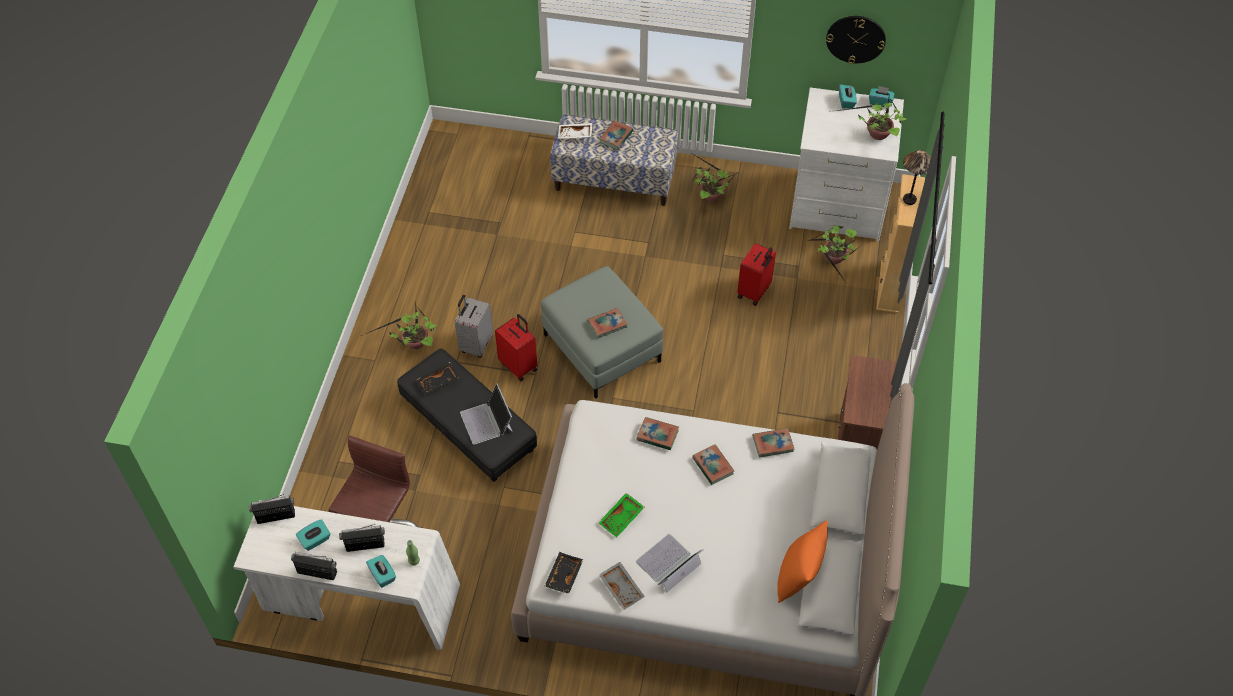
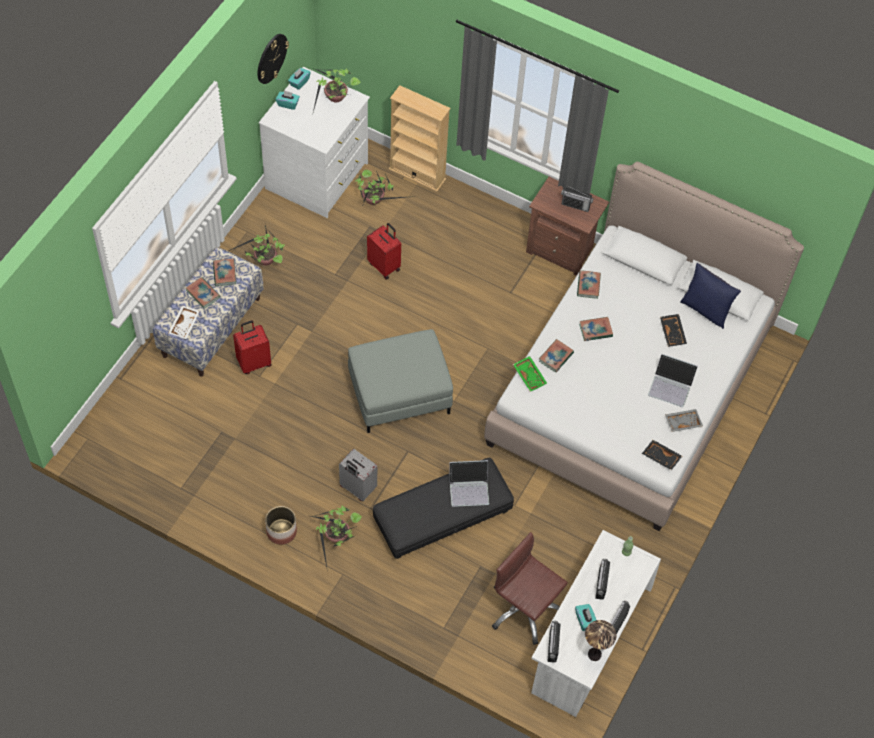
camera: 75 degrees left, 5 degrees up
turquoise tissue box [366,555,396,588] -> none
black tray [417,362,460,396] -> black tray moved to [660,314,687,347]
red suitcase [495,314,537,382] -> red suitcase moved to [233,321,271,374]
book [587,308,628,338] -> book moved to [213,258,236,286]
green tray [598,493,644,537] -> green tray moved to [513,356,547,392]
laptop [636,534,704,593] -> laptop turned 45 degrees counterclockwise [648,354,698,407]
orange pillow [777,521,828,603] -> blue pillow [680,263,741,329]
table lamp [903,150,931,205] -> table lamp moved to [585,620,616,661]
none -> planter [265,506,297,545]
none -> radio [561,186,594,212]

